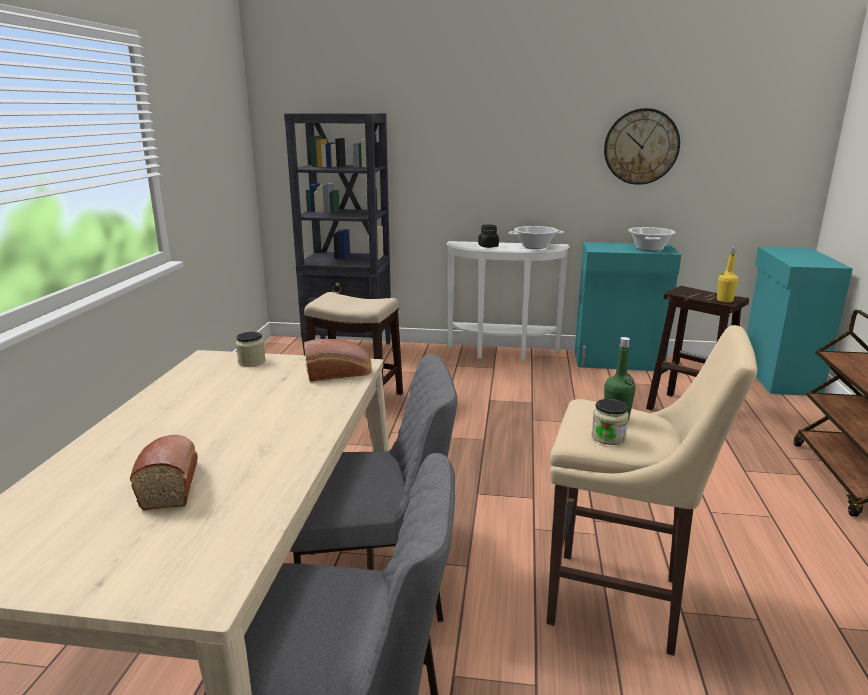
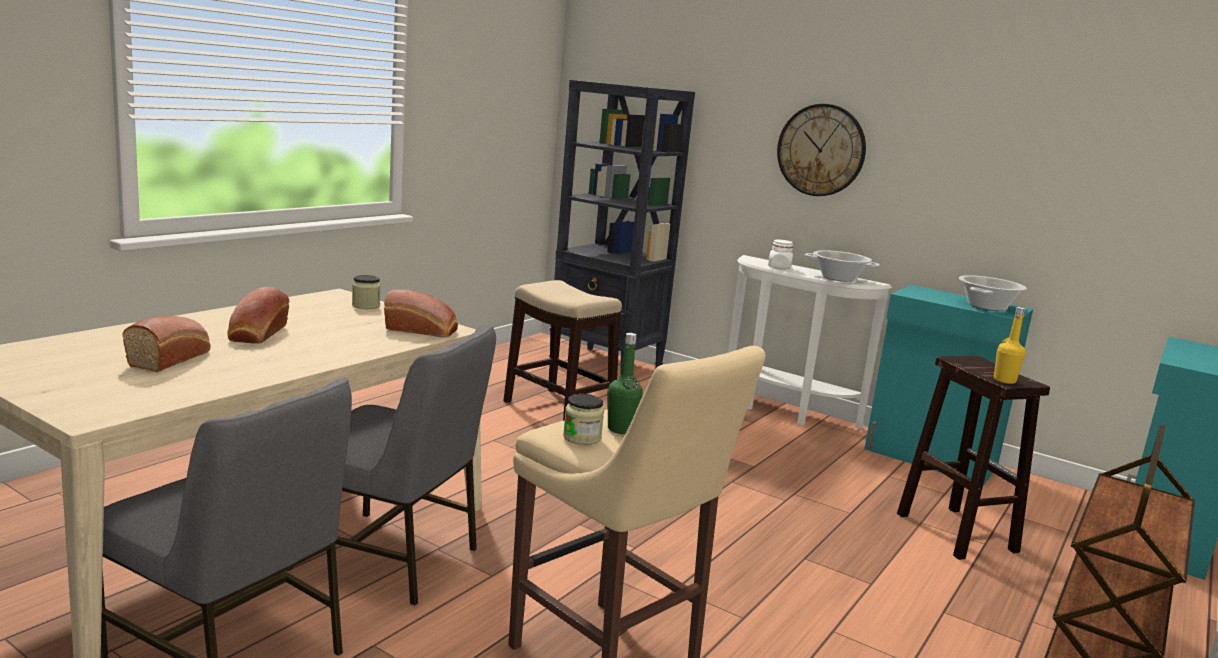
camera: 25 degrees right, 5 degrees down
black jar [478,224,499,248] -> white jar [768,240,793,269]
wall clock [604,108,680,185] -> wall clock moved to [777,104,866,196]
none -> bread [228,287,289,344]

